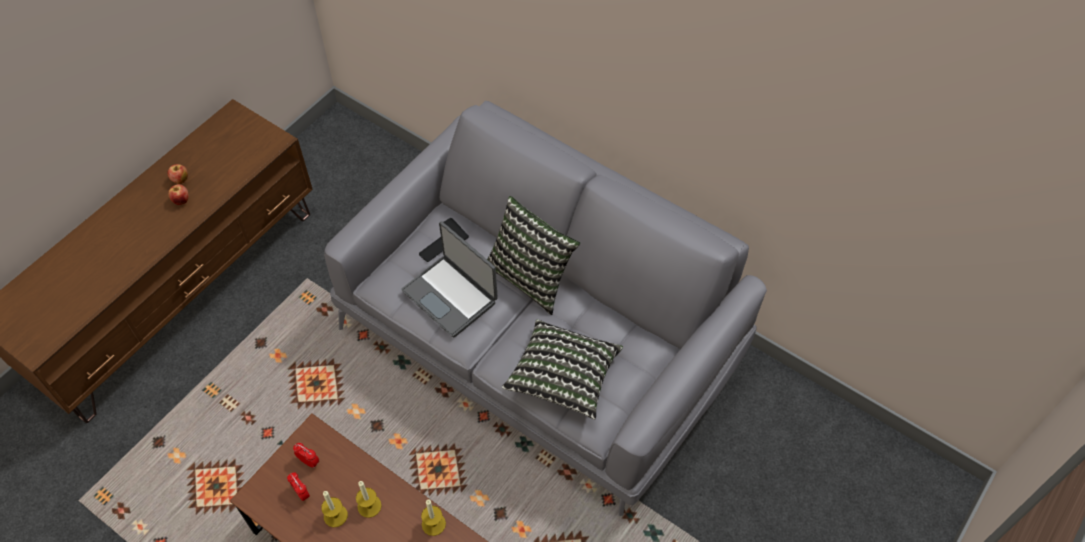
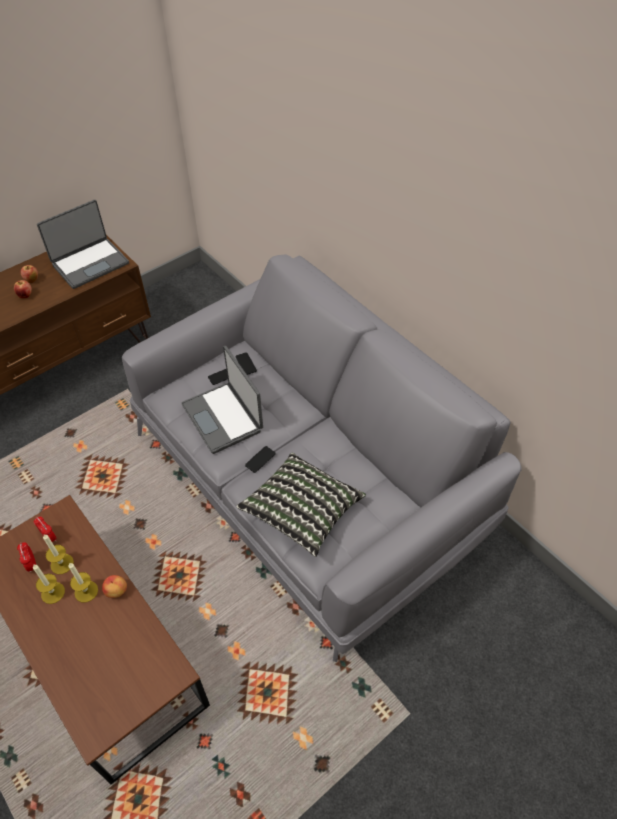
camera: 15 degrees right, 5 degrees down
candle [421,500,446,536] -> candle moved to [43,534,74,574]
pillow [487,196,580,315] -> none
none -> laptop [37,200,129,289]
none -> apple [102,575,127,598]
none -> phone [245,446,276,473]

